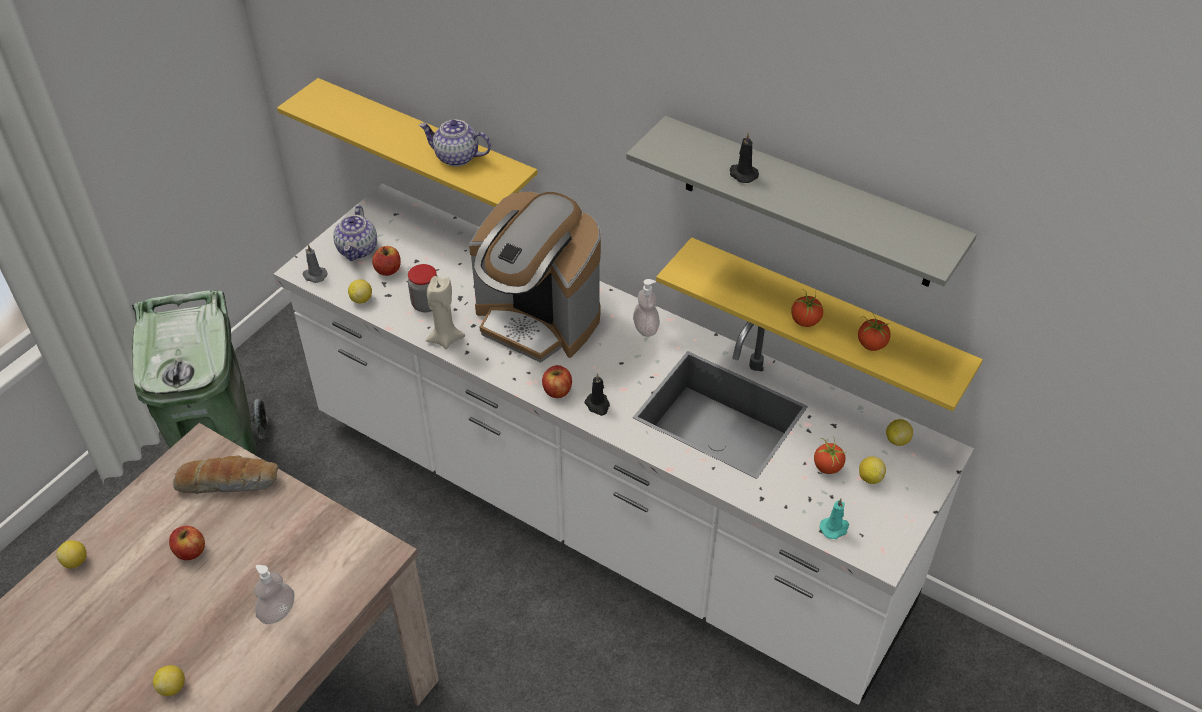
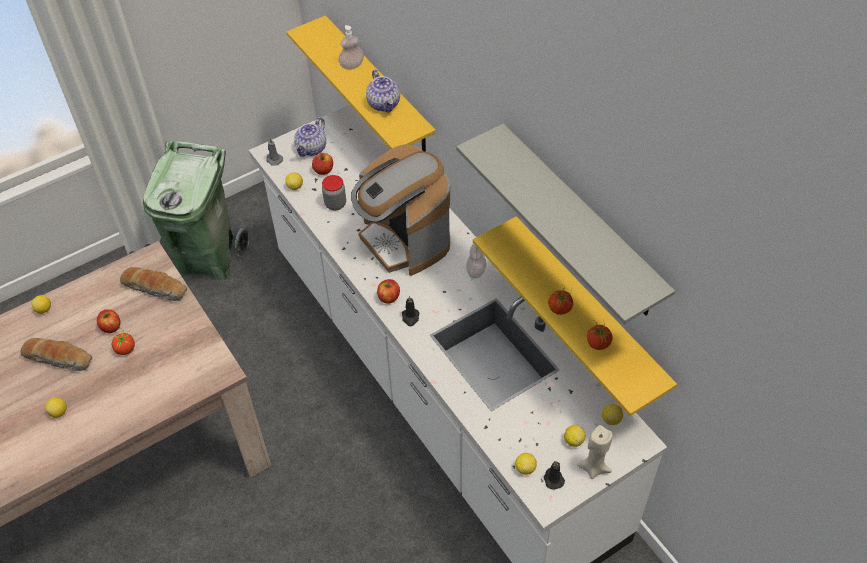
camera: 25 degrees right, 5 degrees up
soap dispenser [255,565,294,624] -> soap dispenser moved to [338,25,364,70]
teapot [419,120,491,167] -> teapot turned 150 degrees counterclockwise [366,70,400,113]
beige candle [426,276,465,349] -> beige candle moved to [577,425,613,479]
black candle [730,133,759,183] -> black candle moved to [544,461,565,490]
tomato [814,438,846,474] -> tomato moved to [112,328,135,355]
turquoise candle [820,499,849,539] -> lemon [515,453,537,475]
none -> bread [20,338,92,371]

